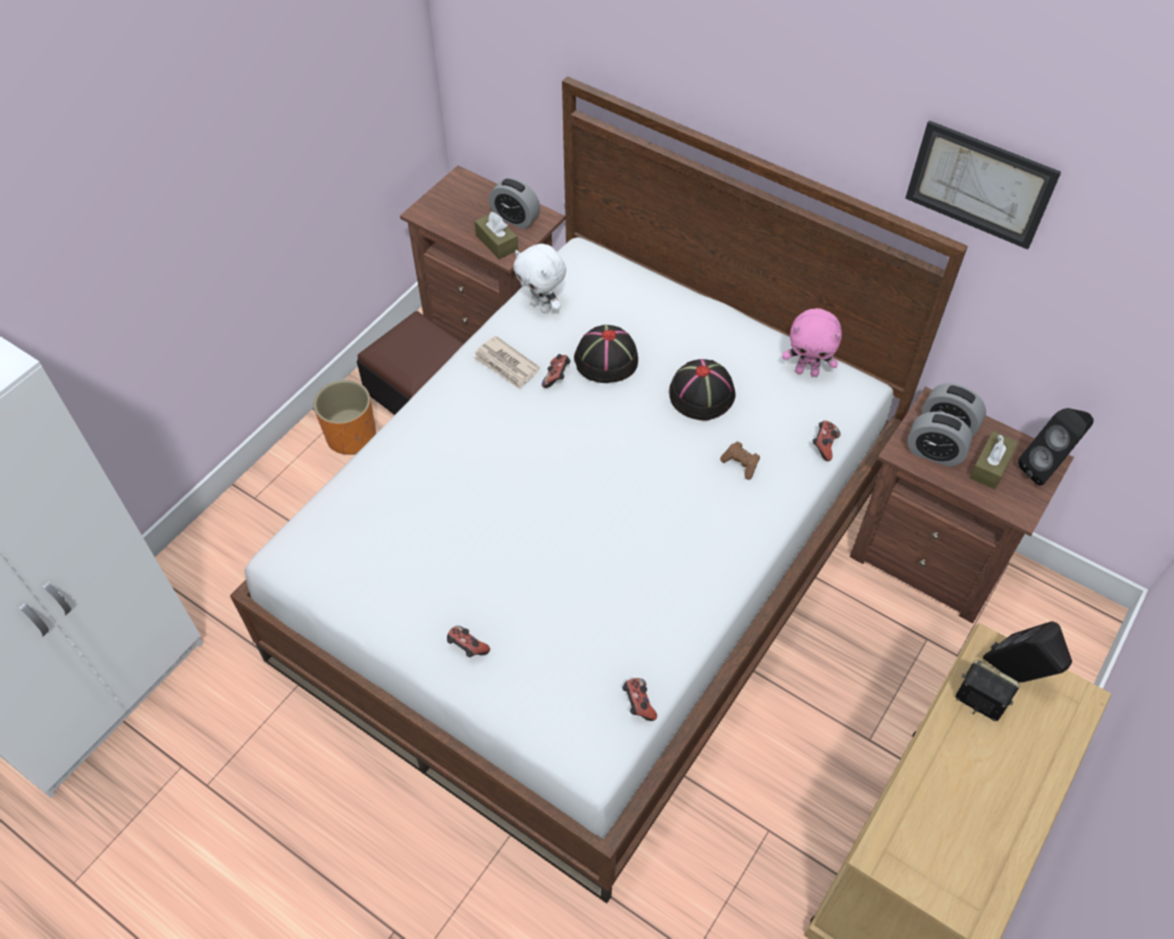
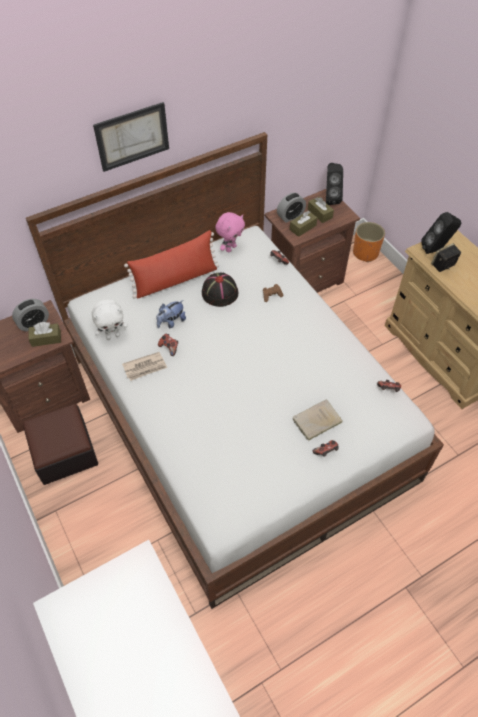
camera: 65 degrees left, 0 degrees up
orange planter [314,380,376,455] -> orange planter moved to [353,222,385,262]
black hat [574,325,638,383] -> plush toy [156,300,186,328]
picture [905,120,1061,250] -> picture moved to [93,102,169,172]
alarm clock [907,412,972,467] -> brown tissue box [290,211,317,237]
none -> red pillow [124,230,219,299]
none -> beige book [293,400,343,442]

